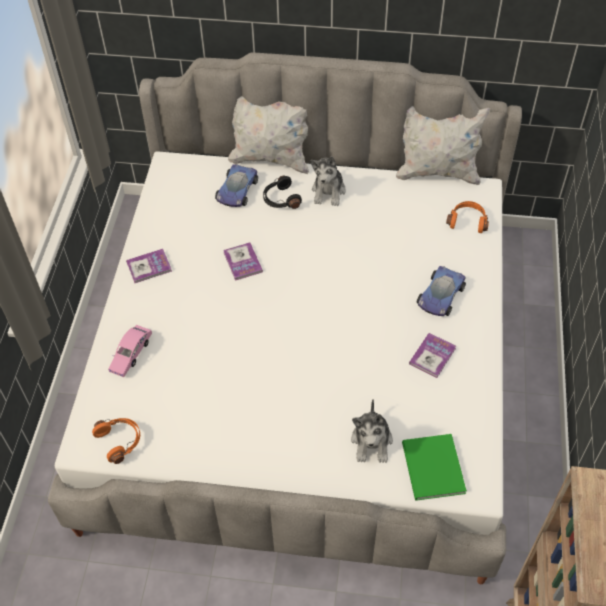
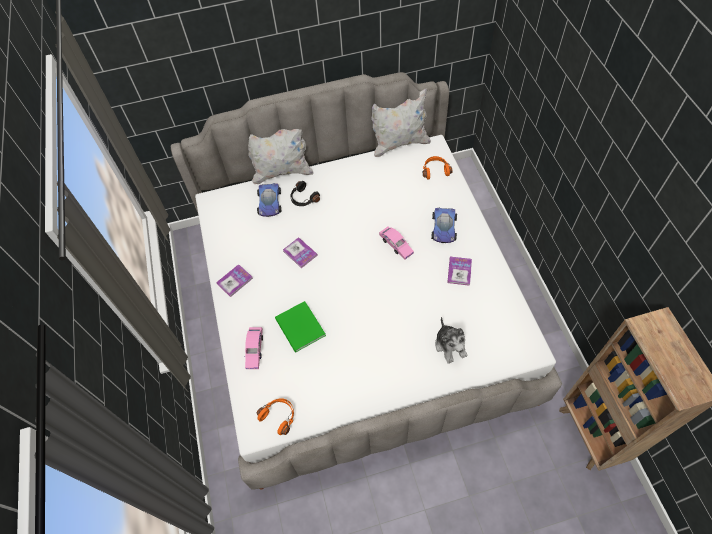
camera: 20 degrees left, 5 degrees up
plush toy [310,156,346,206] -> none
green book [402,434,467,501] -> green book moved to [275,301,326,352]
none -> pink toy car [379,227,414,259]

